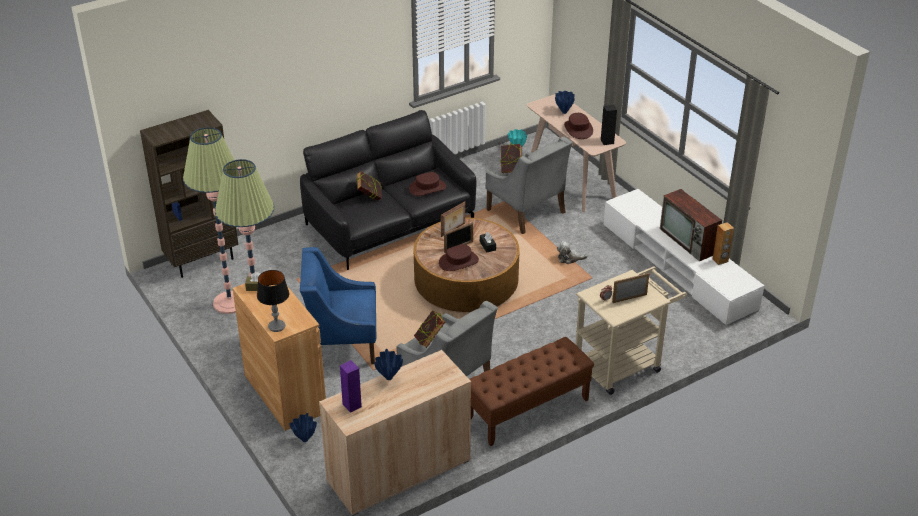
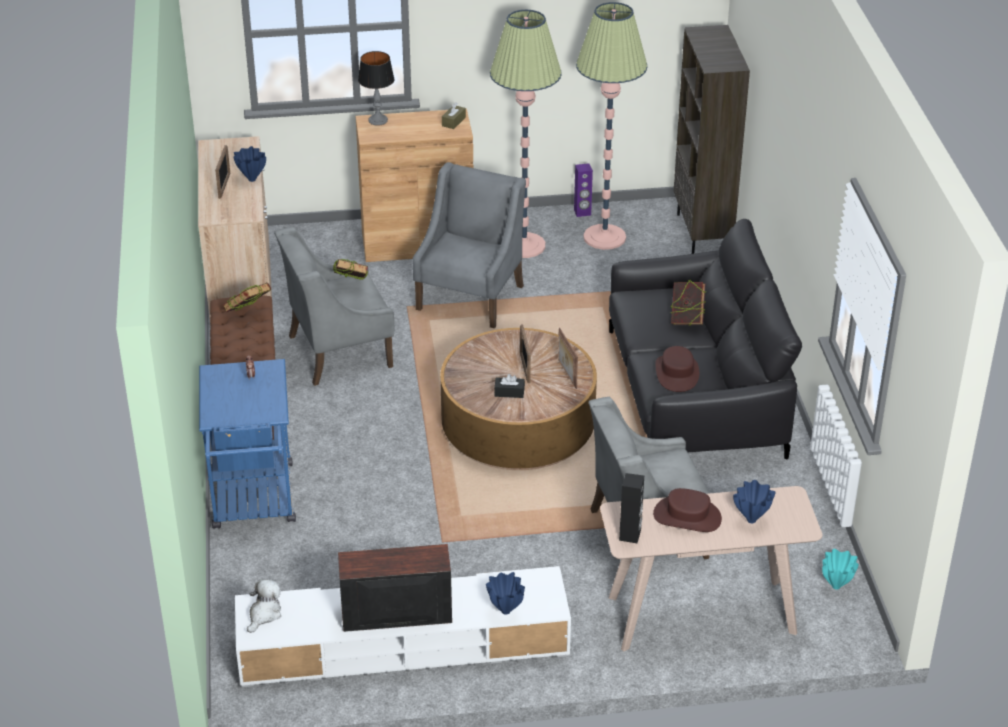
camera: 115 degrees right, 0 degrees up
blue vase [289,413,317,442] -> blue vase moved to [486,572,525,615]
blue armchair [300,247,377,364] -> grey armchair [412,162,526,329]
purple speaker [340,360,362,413] -> purple speaker moved to [574,163,593,217]
brown hat [439,244,479,271] -> none
book [500,143,522,173] -> book moved to [222,283,271,312]
plush toy [557,241,587,264] -> plush toy moved to [247,579,281,633]
beige cart [576,267,687,395] -> blue cart [199,359,296,529]
picture frame [612,273,649,303] -> picture frame moved to [215,145,230,199]
brown speaker [713,222,734,265] -> none

